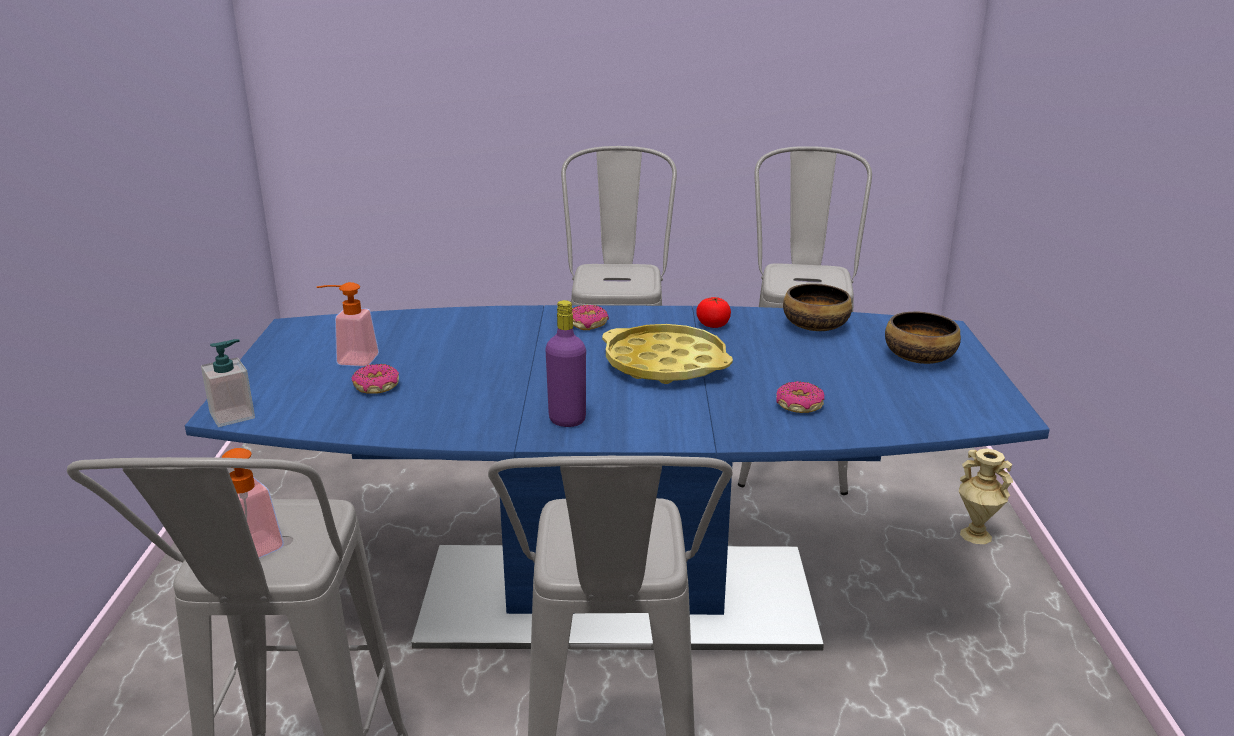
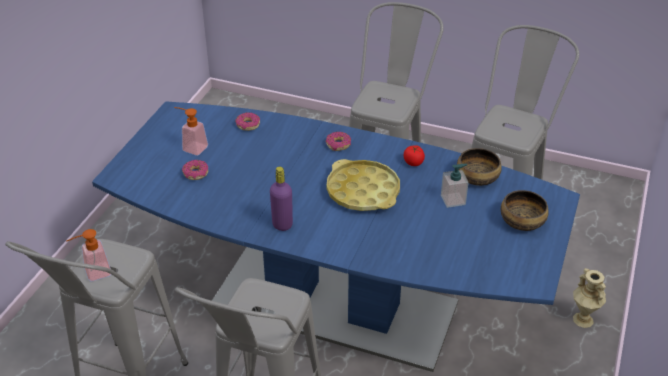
camera: 20 degrees right, 15 degrees up
soap dispenser [201,339,255,427] -> soap dispenser moved to [441,164,469,208]
donut [776,381,824,413] -> donut moved to [235,112,260,131]

